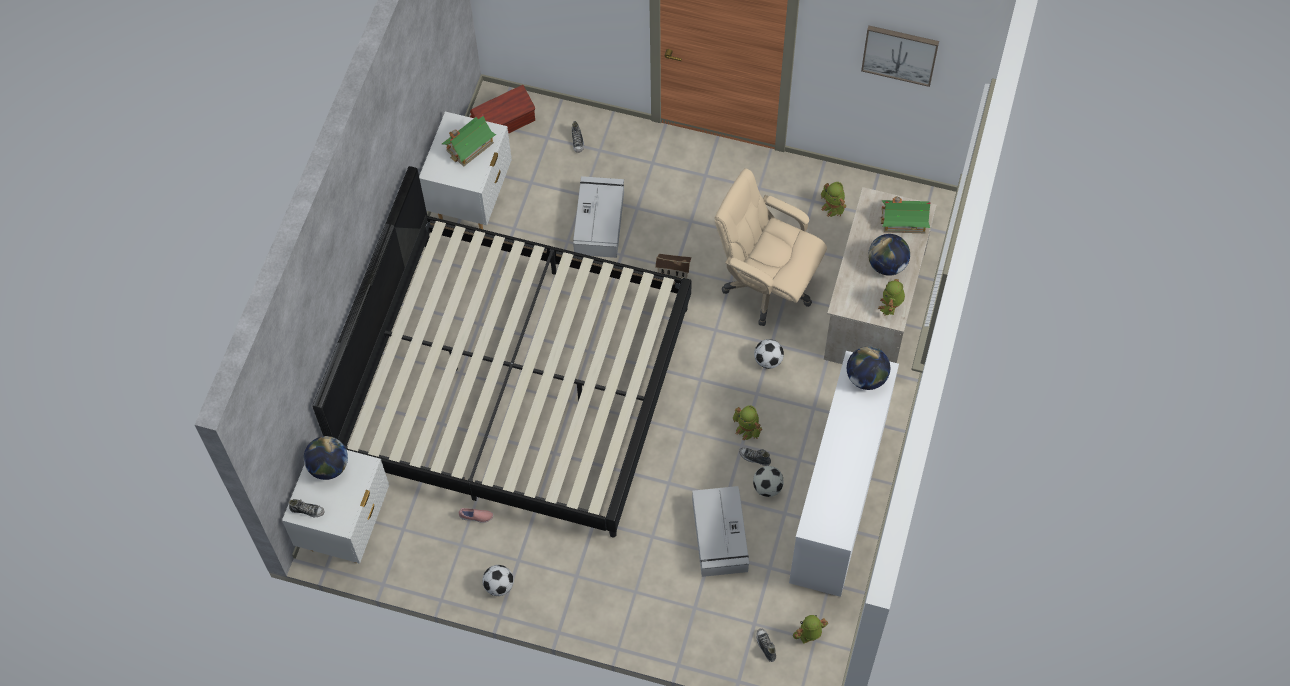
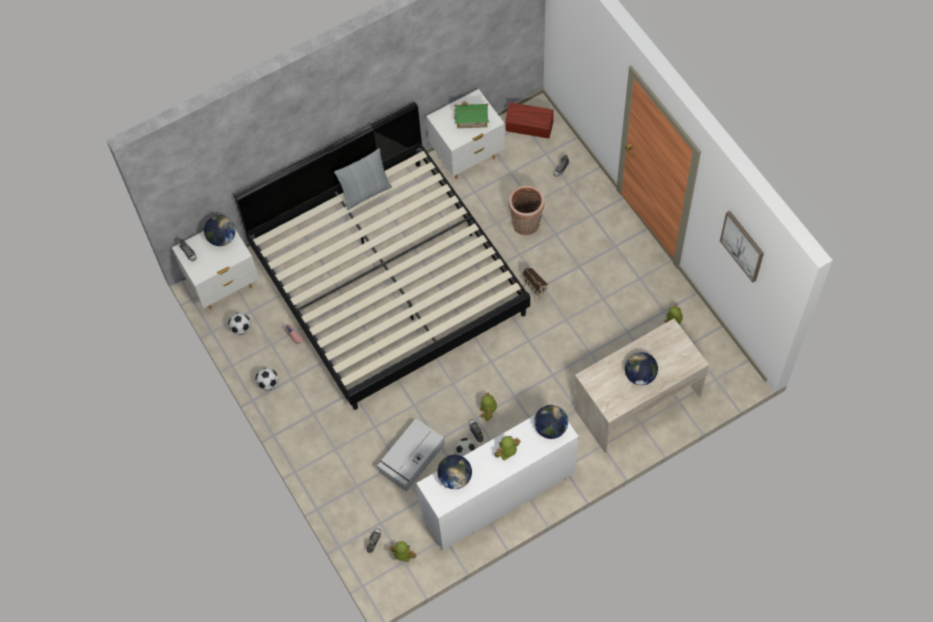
camera: 45 degrees right, 0 degrees up
grey storage box [573,176,624,258] -> basket [509,185,545,235]
beige office chair [715,168,827,326] -> none
football [754,339,784,369] -> football moved to [228,313,251,335]
toy robot [878,279,905,316] -> toy robot moved to [494,436,521,460]
toy house [881,196,931,233] -> none
none -> pillow [334,148,392,210]
none -> globe [437,455,472,489]

